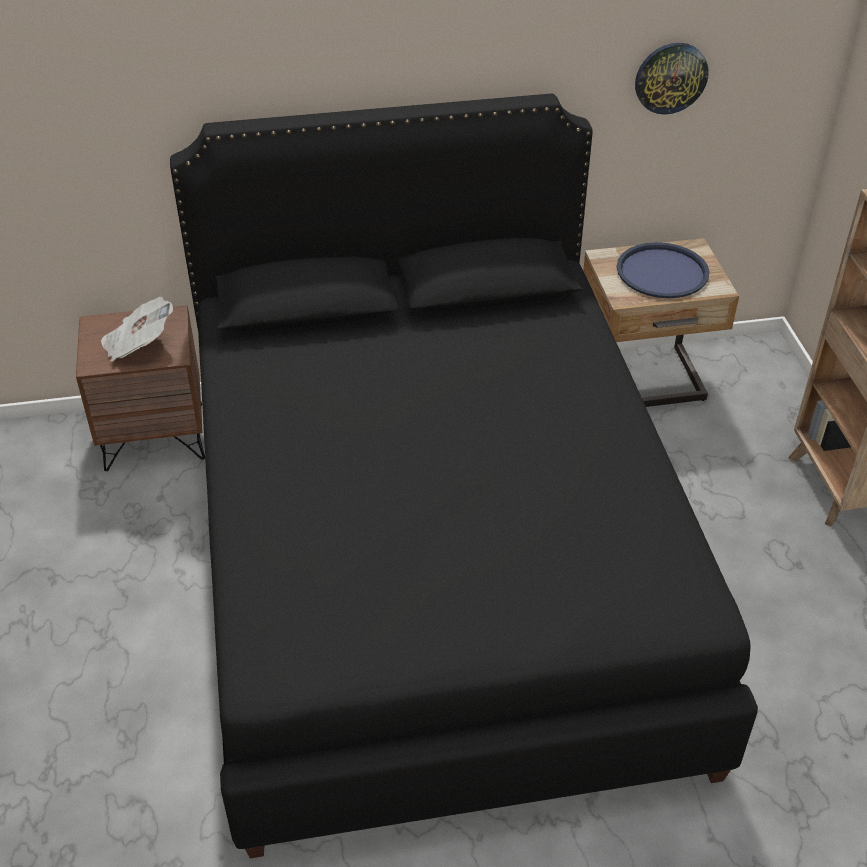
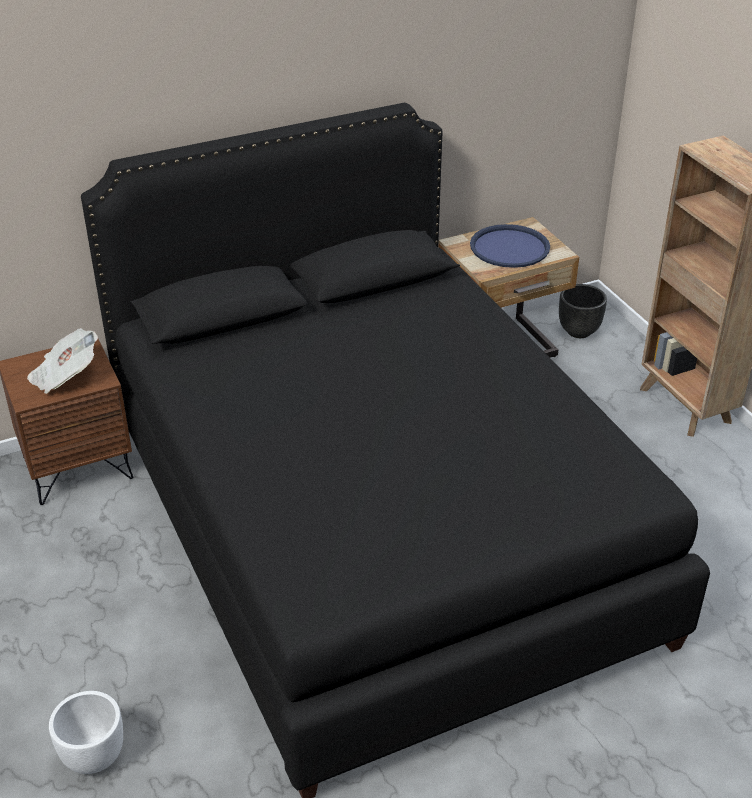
camera: 15 degrees left, 5 degrees down
wall clock [635,43,709,115] -> none
none -> white planter [49,691,123,774]
none -> black planter [559,284,607,338]

